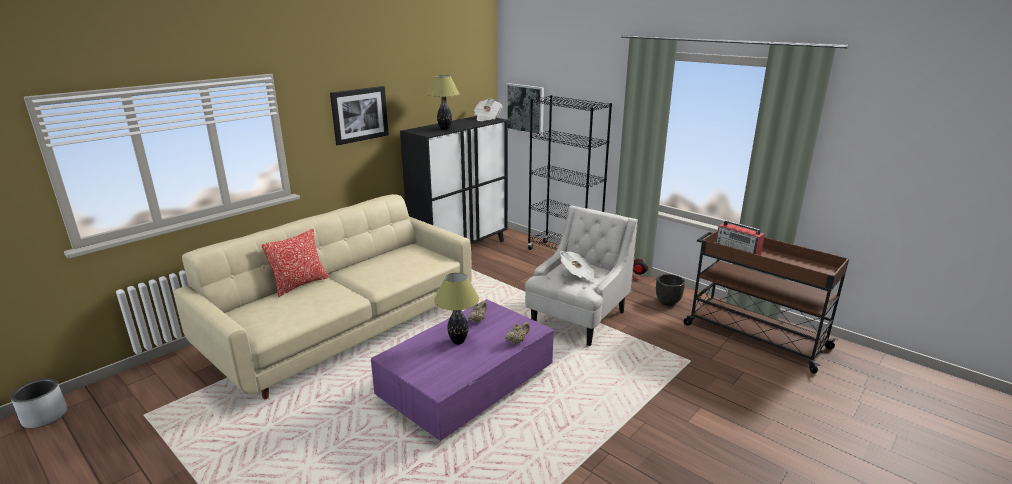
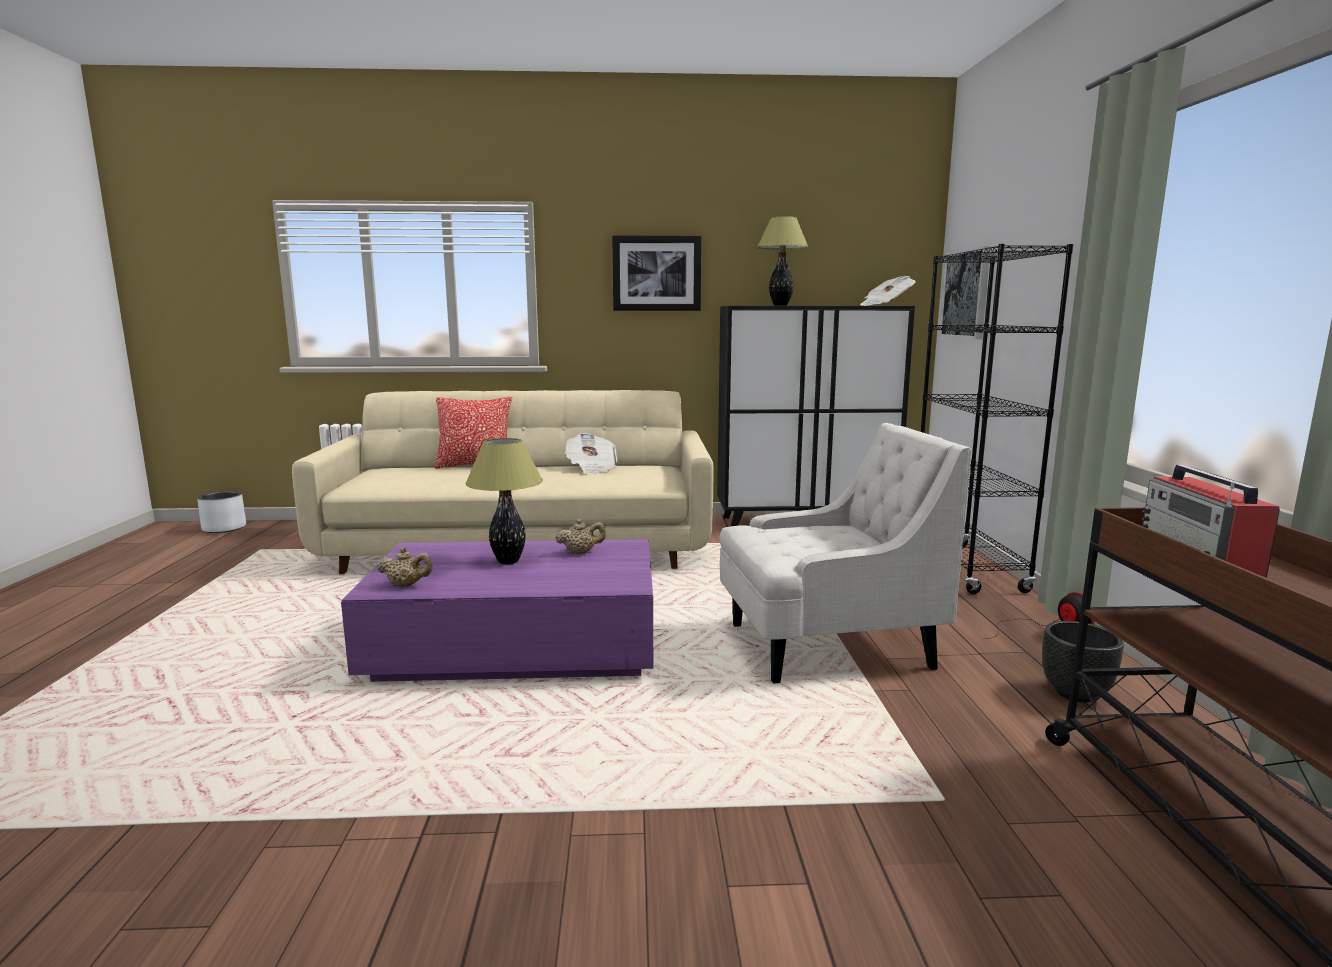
camera: 45 degrees right, 10 degrees down
beige teapot [505,322,530,345] -> beige teapot moved to [377,547,433,587]
newspaper [560,251,596,282] -> newspaper moved to [565,433,617,475]

